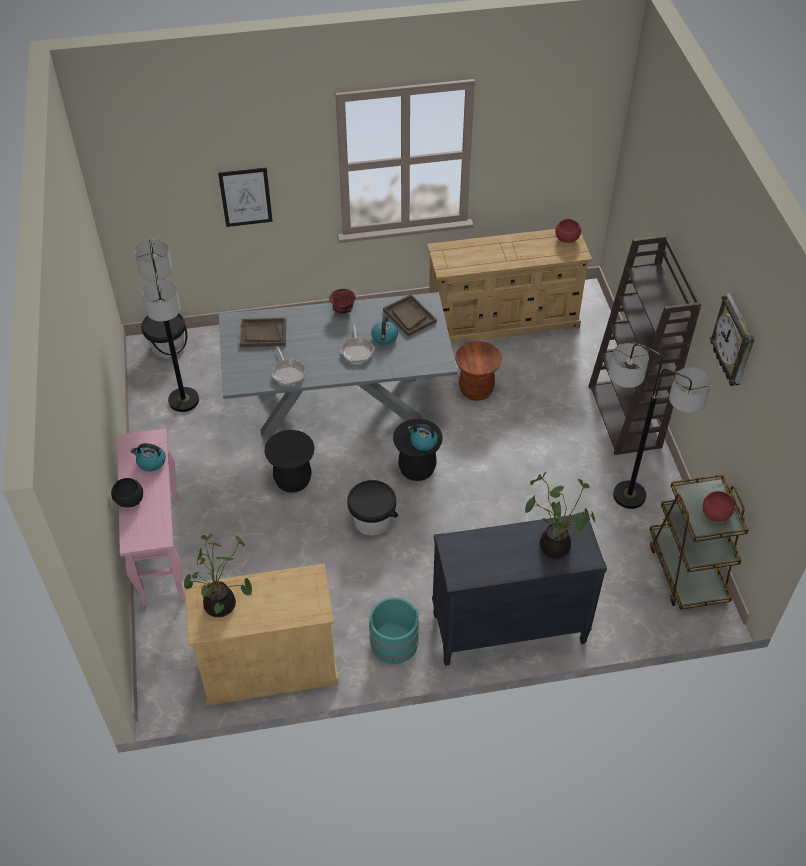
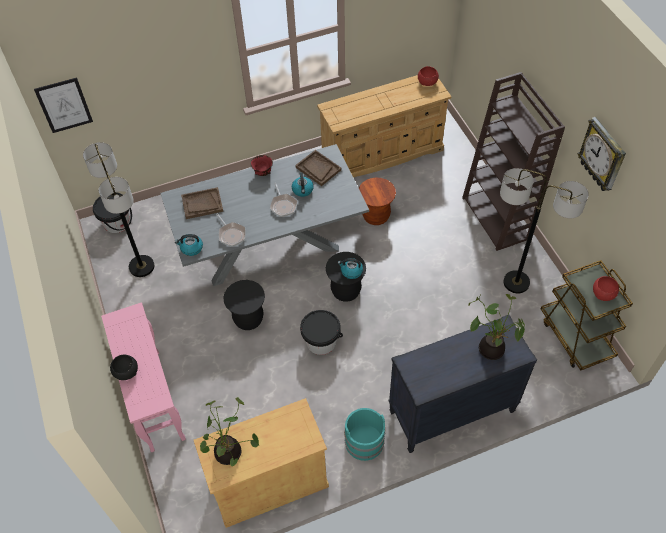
camera: 10 degrees left, 5 degrees up
kettle [131,443,166,471] -> kettle moved to [175,234,203,256]
picture [218,167,273,227] -> picture moved to [34,77,93,133]

